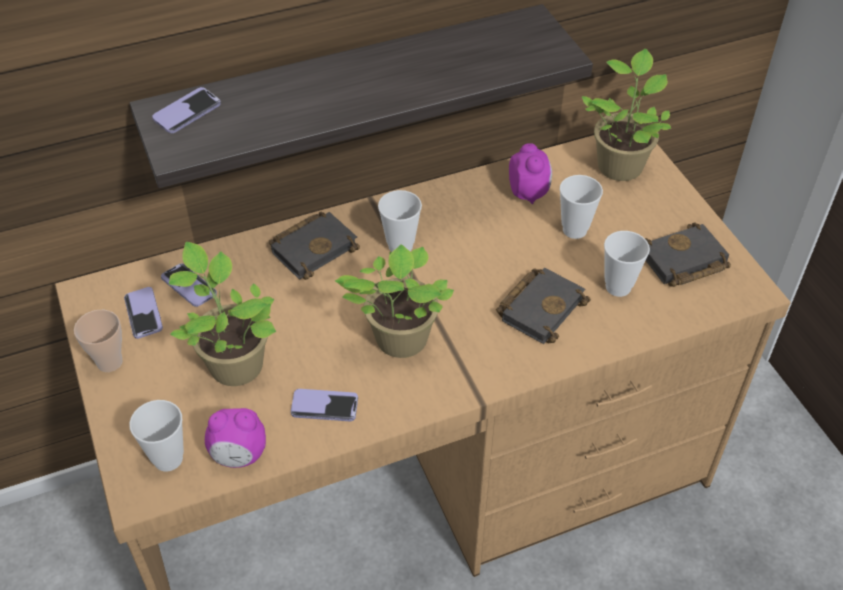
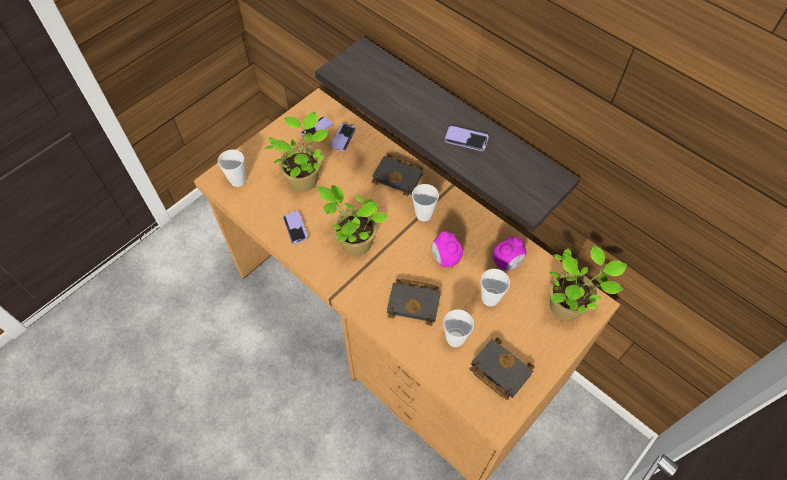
camera: 65 degrees right, 10 degrees up
cup [74,310,123,372] -> none
phone [152,87,221,133] -> phone moved to [445,126,489,151]
alarm clock [205,408,266,468] -> alarm clock moved to [431,231,463,268]

